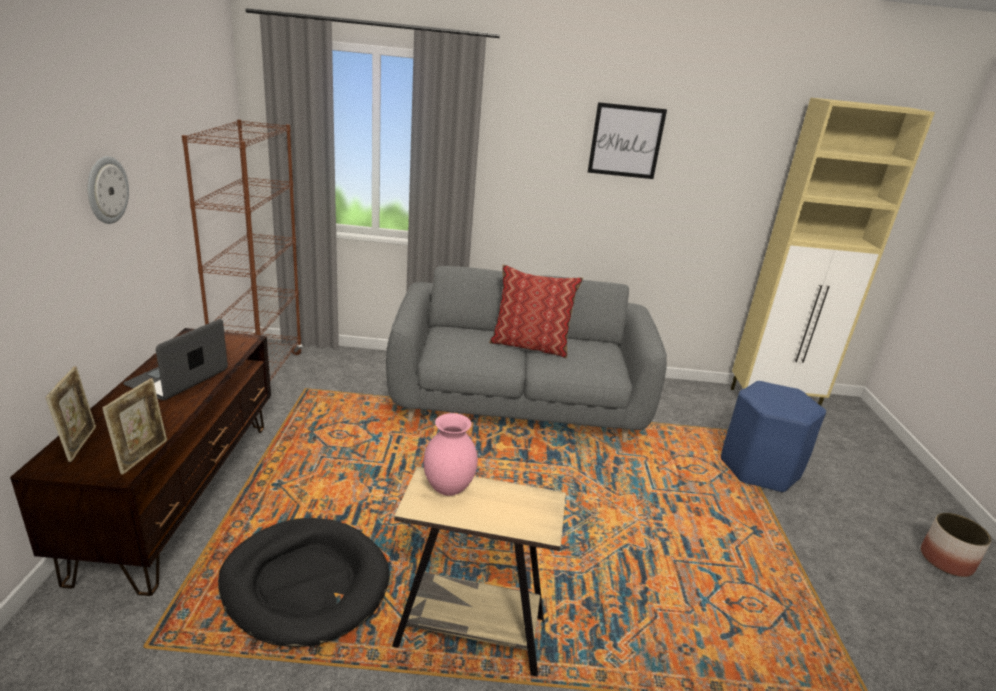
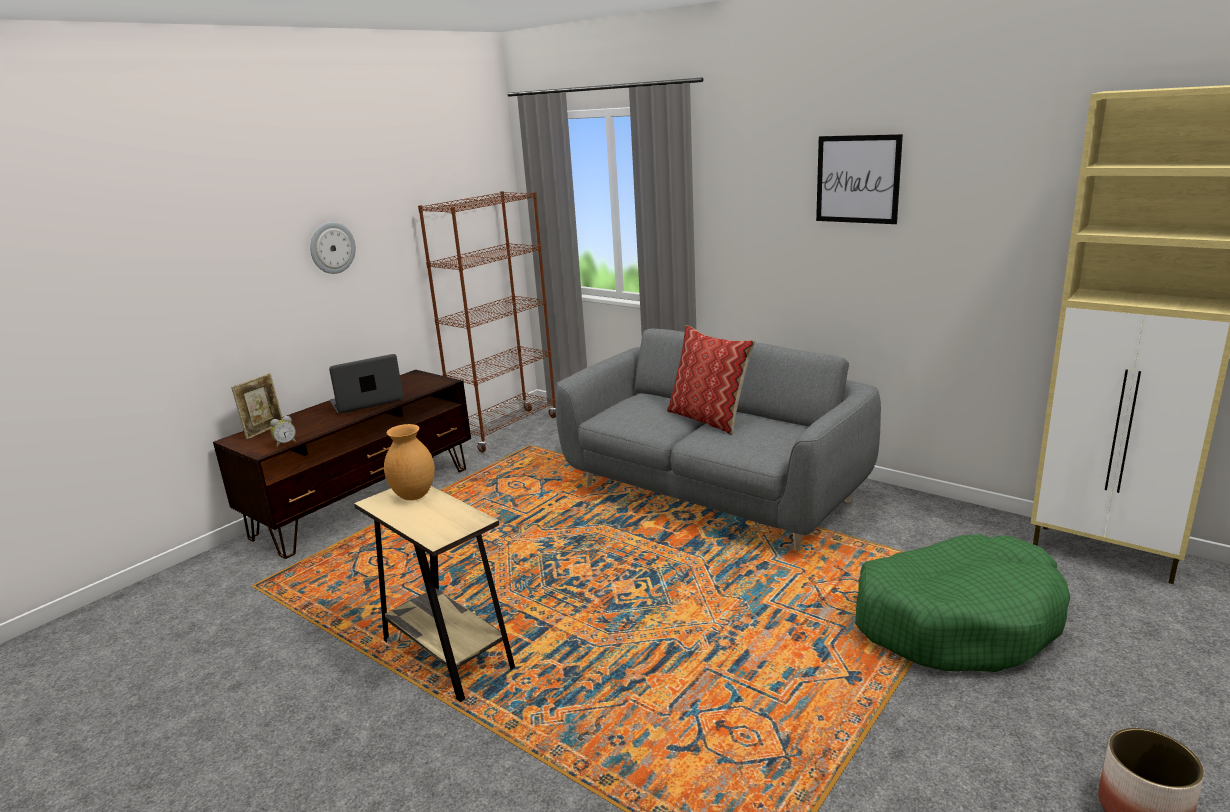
camera: 40 degrees right, 5 degrees down
picture frame [102,378,167,475] -> alarm clock [270,416,296,447]
black dog bed [218,518,390,647] -> none
pink vase [423,413,478,496] -> brown vase [384,424,435,500]
blue stool [721,381,826,493] -> green dog bed [855,534,1070,672]

